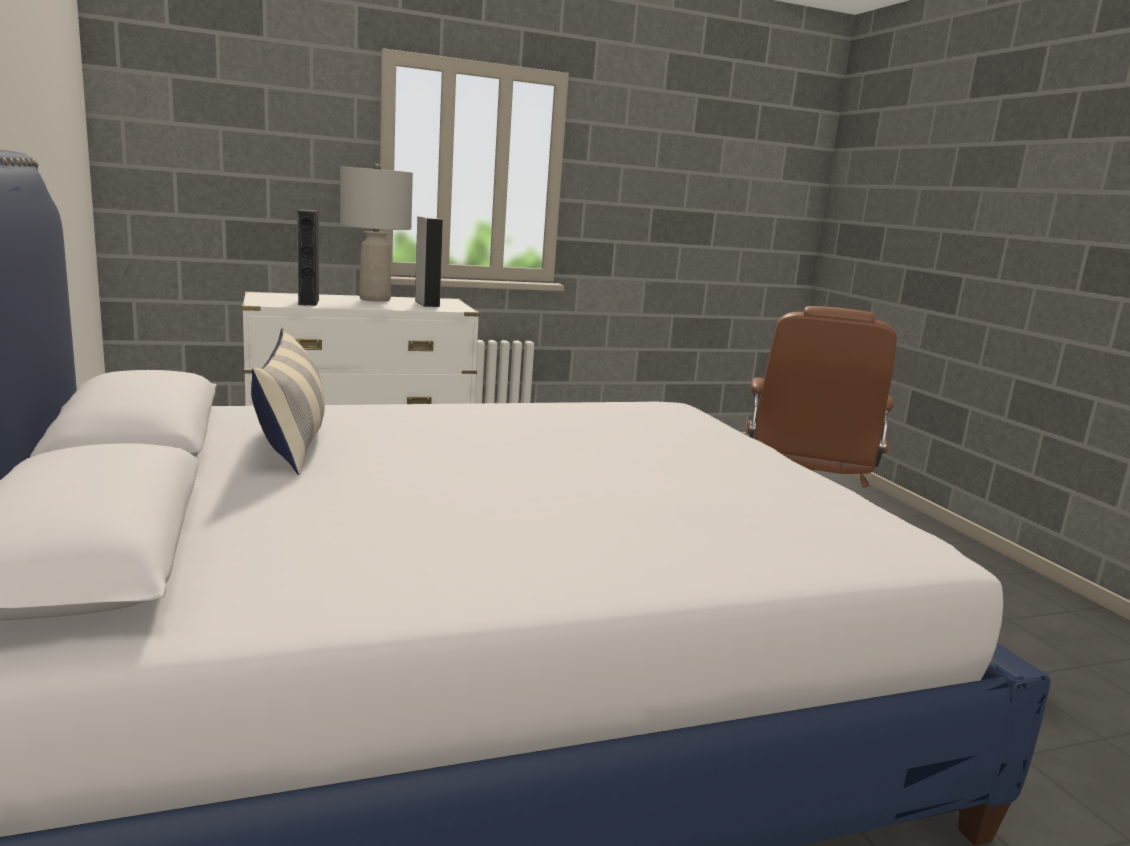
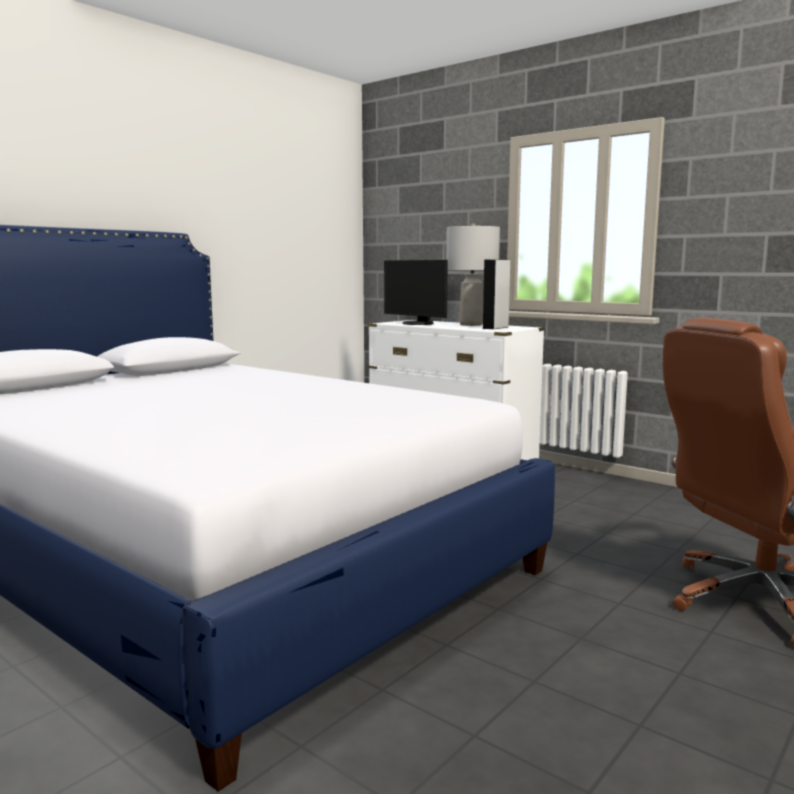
camera: 60 degrees right, 5 degrees down
pillow [251,327,325,475] -> none
black speaker [297,209,319,306] -> monitor [384,260,448,325]

